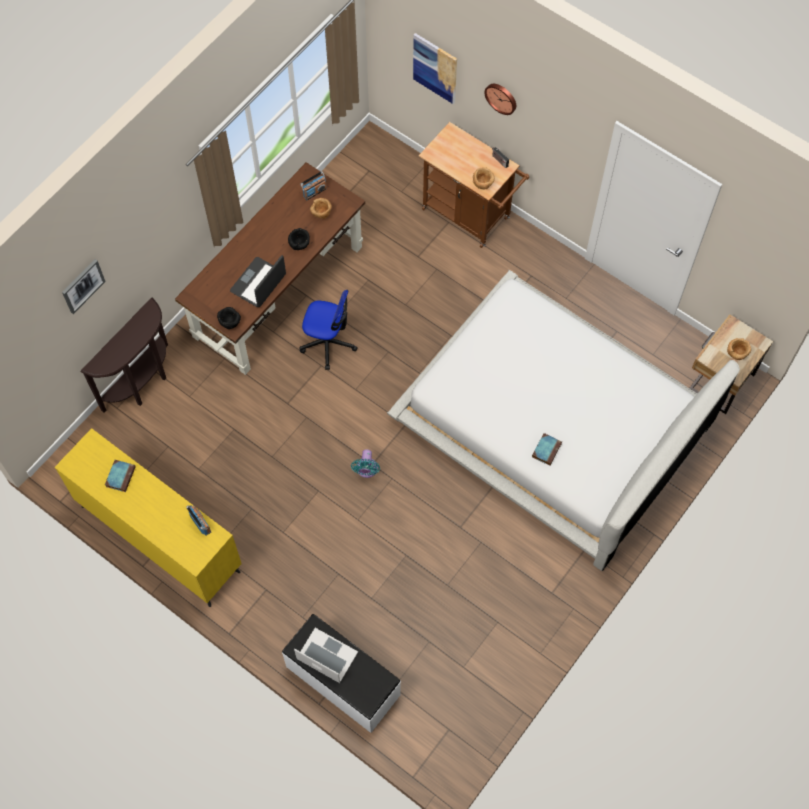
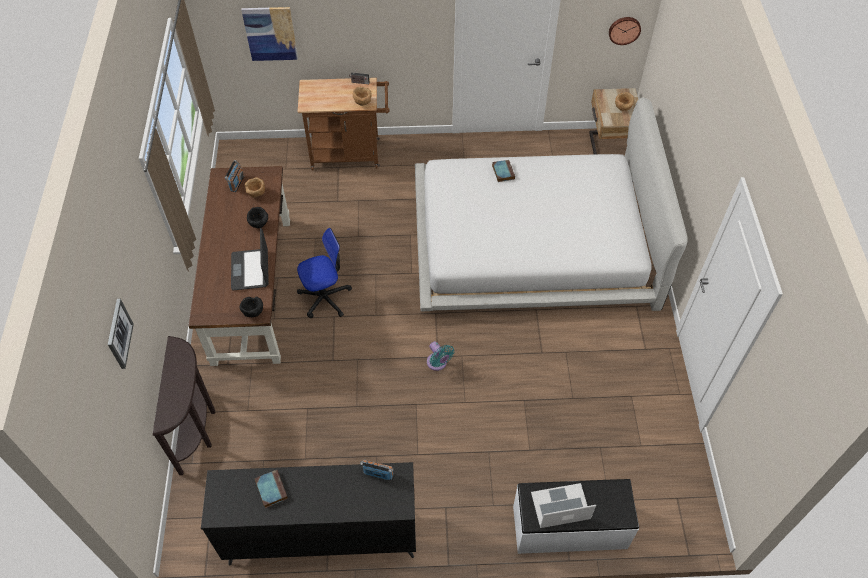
camera: 40 degrees left, 10 degrees down
yellow dresser [55,428,242,607] -> black dresser [201,462,416,566]
wall clock [484,84,516,115] -> wall clock moved to [609,17,641,45]
book [532,433,562,466] -> book moved to [492,160,515,182]

